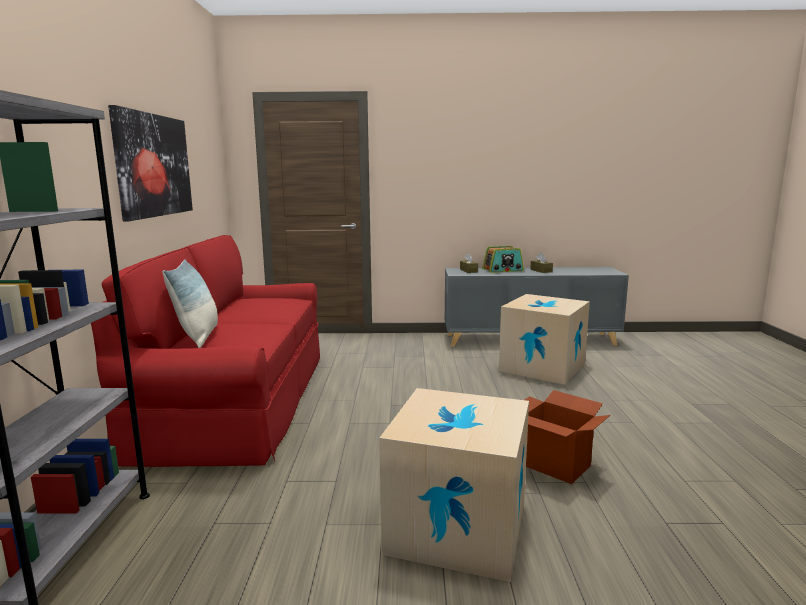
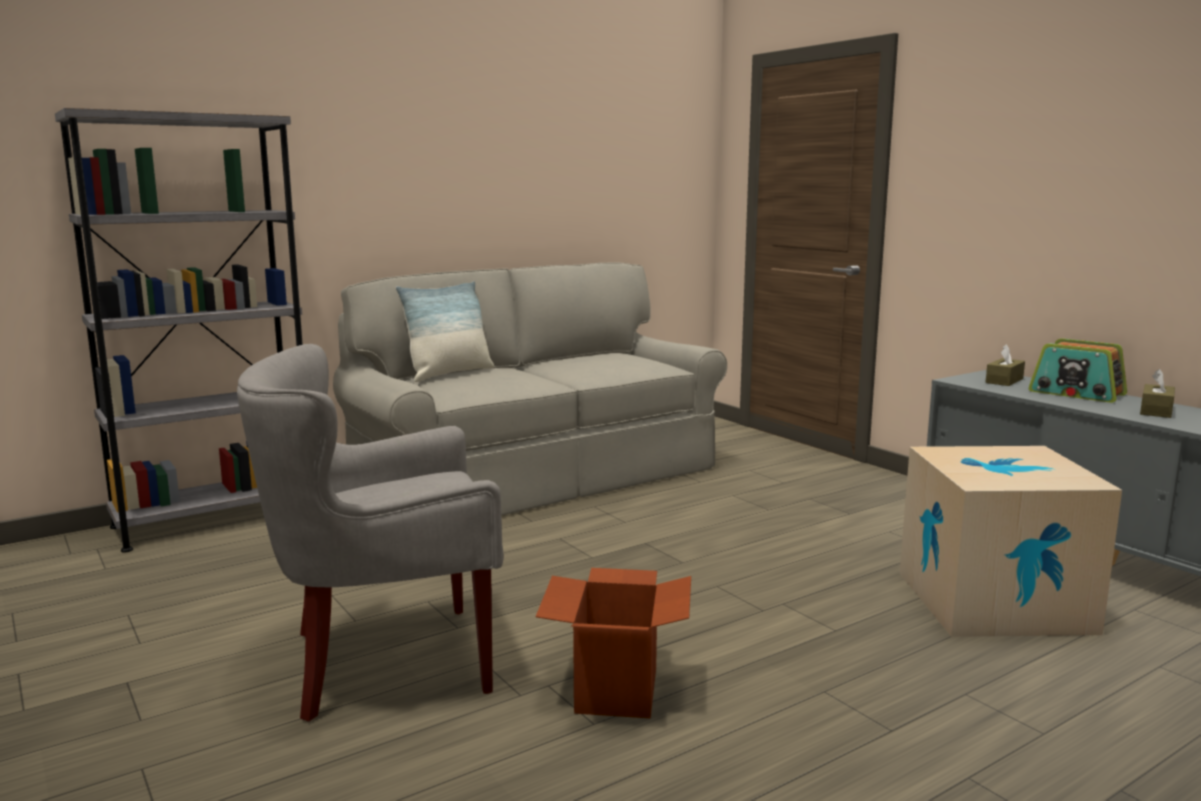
camera: 55 degrees right, 0 degrees up
red sofa [91,235,320,467] -> grey sofa [333,263,727,516]
picture [108,105,193,221] -> none
cardboard box [379,388,529,582] -> grey armchair [237,344,504,722]

